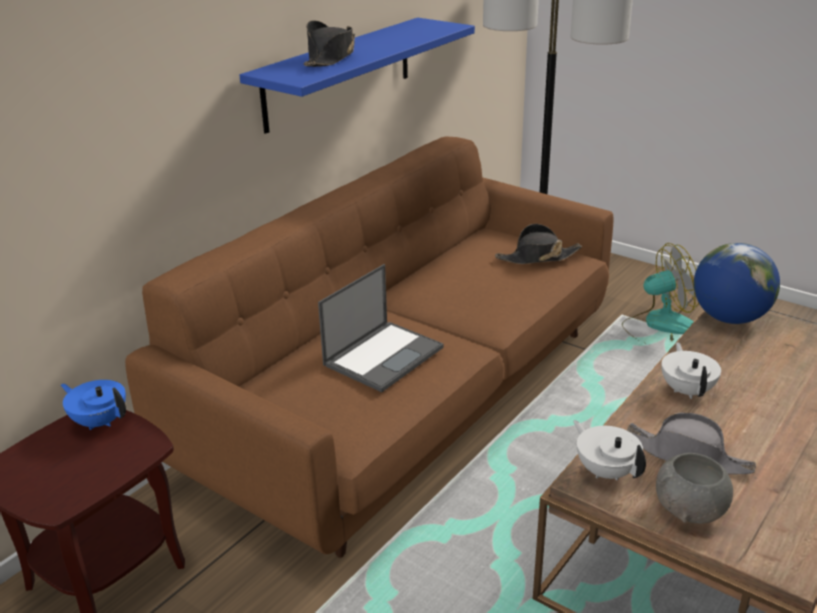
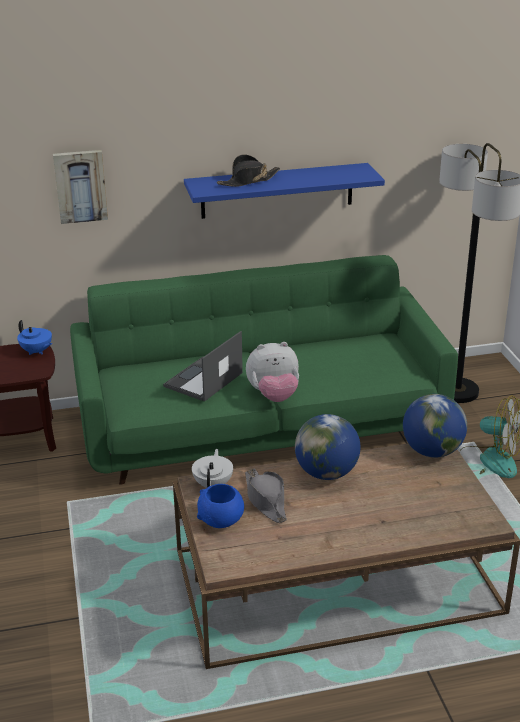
camera: 40 degrees right, 0 degrees up
blue teapot [61,380,126,430] -> blue teapot turned 150 degrees clockwise [17,320,52,355]
brown sofa [125,137,613,558] -> green sofa [70,255,458,485]
laptop [318,264,444,392] -> laptop turned 135 degrees clockwise [163,331,243,402]
black hat [495,224,582,264] -> none
grey bowl [656,453,733,524] -> blue bowl [197,484,244,528]
white teapot [661,342,721,399] -> globe [295,414,360,480]
none -> picture [53,150,108,224]
none -> plush toy [246,342,299,402]

